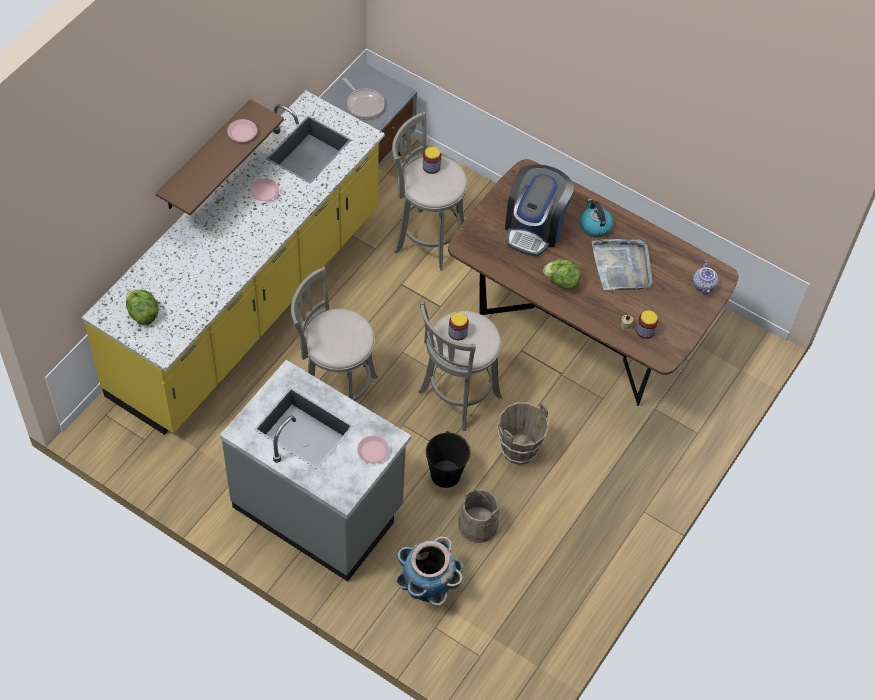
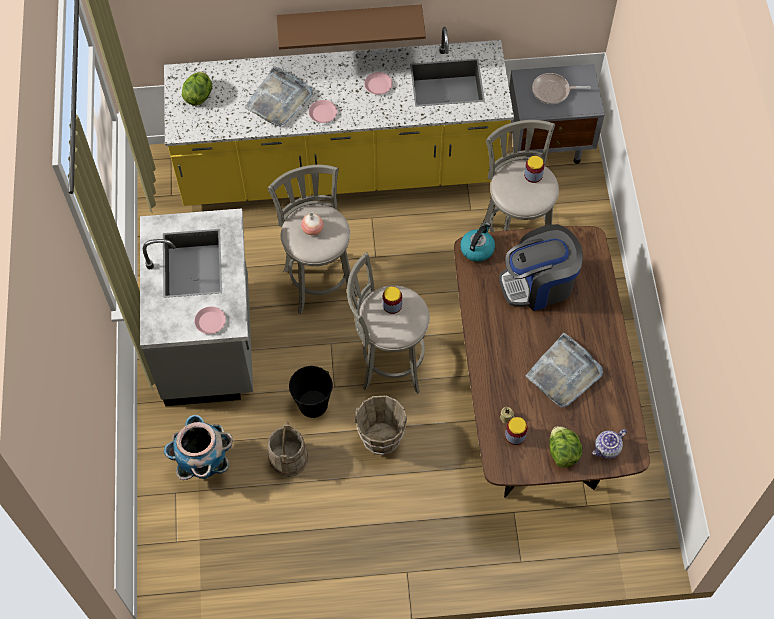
camera: 55 degrees right, 5 degrees up
pink plate [227,119,257,142] -> pink plate moved to [309,100,337,123]
frying pan [343,77,385,118] -> frying pan turned 75 degrees clockwise [532,73,591,104]
lettuce [543,259,581,290] -> lettuce moved to [549,426,582,468]
kettle [580,199,613,237] -> kettle moved to [460,222,495,262]
none -> grey tray [245,66,313,127]
none -> vase [301,212,323,235]

